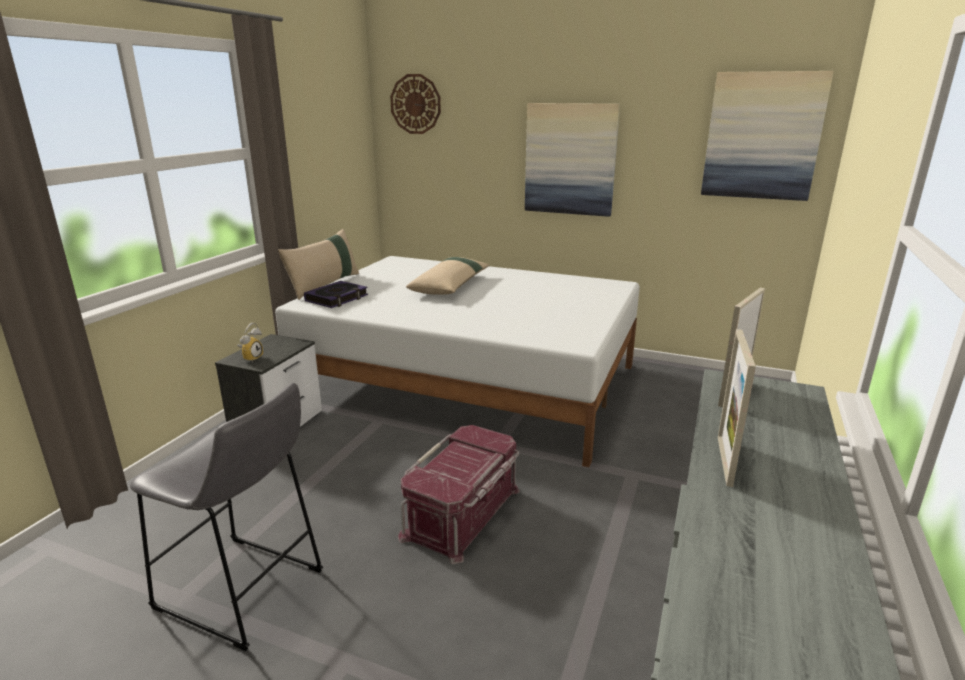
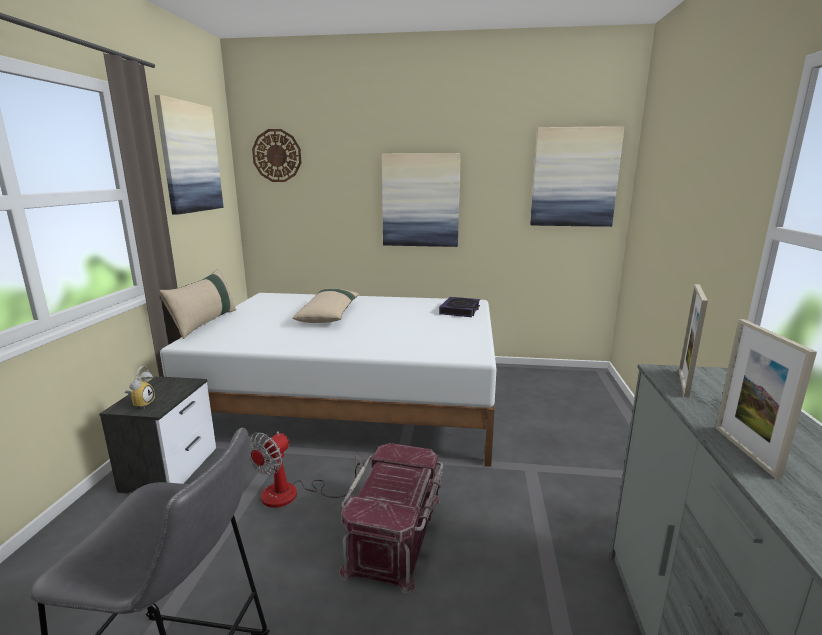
camera: 15 degrees left, 5 degrees down
book [304,281,368,308] -> book moved to [439,297,480,317]
none -> picture [155,95,224,215]
none -> fan [249,432,363,508]

